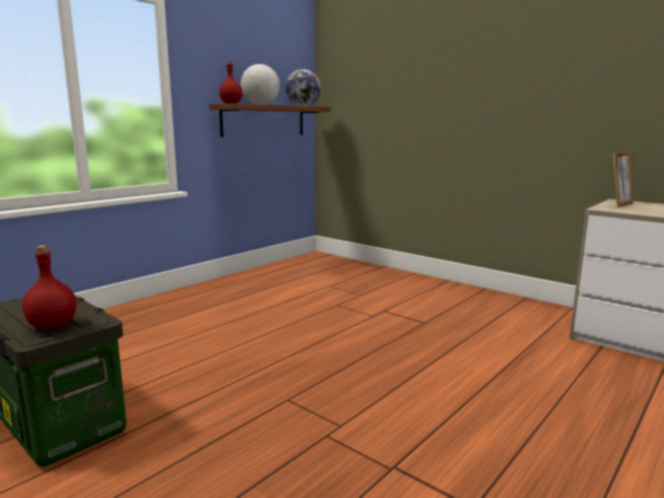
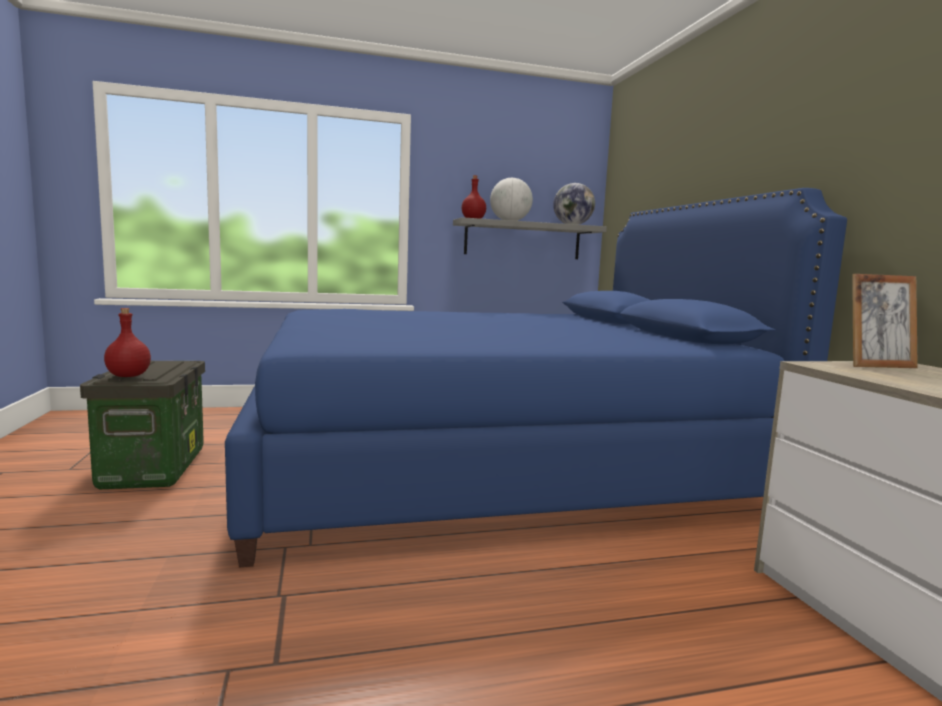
camera: 35 degrees right, 5 degrees down
brown shelf [209,103,331,137] -> grey shelf [453,217,607,259]
none -> blue bed [225,188,847,568]

